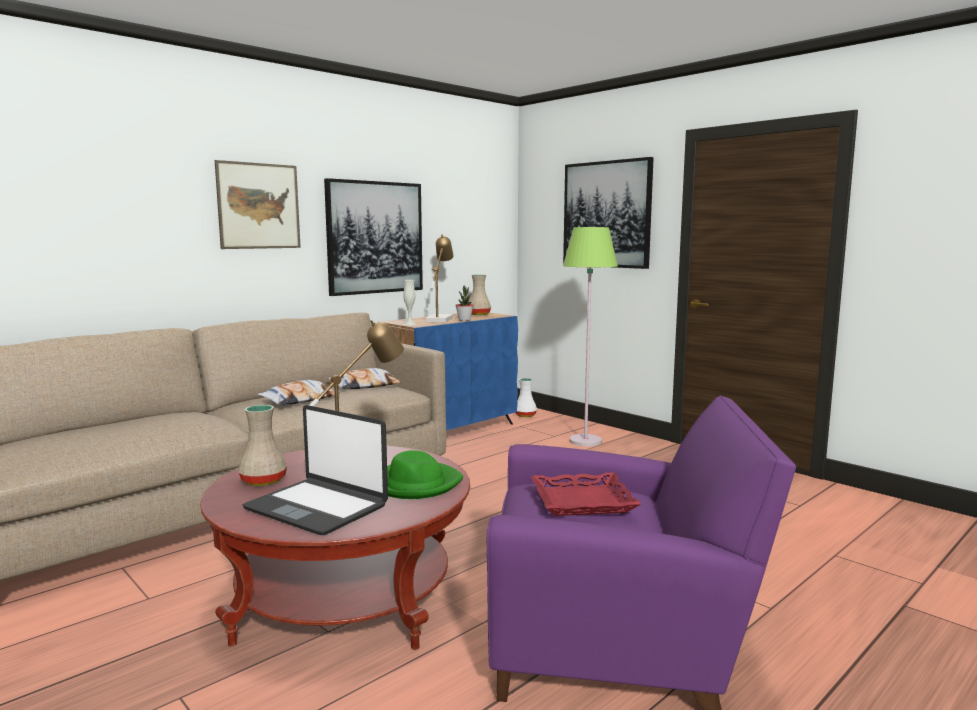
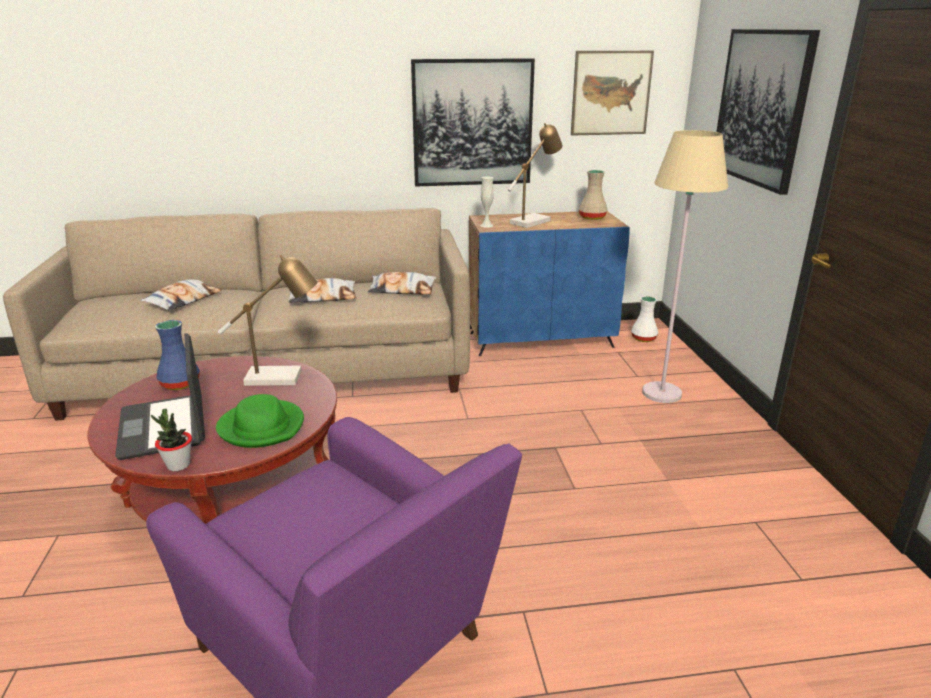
camera: 35 degrees right, 15 degrees up
picture [215,160,301,249] -> picture moved to [571,51,654,136]
beige vase [238,405,287,486] -> blue vase [155,320,200,390]
potted plant [456,285,473,321] -> potted plant moved to [151,409,192,471]
red tray [531,473,641,516] -> none
green floor lamp [563,227,618,446] -> beige floor lamp [642,130,728,403]
none -> pillow [141,279,221,311]

